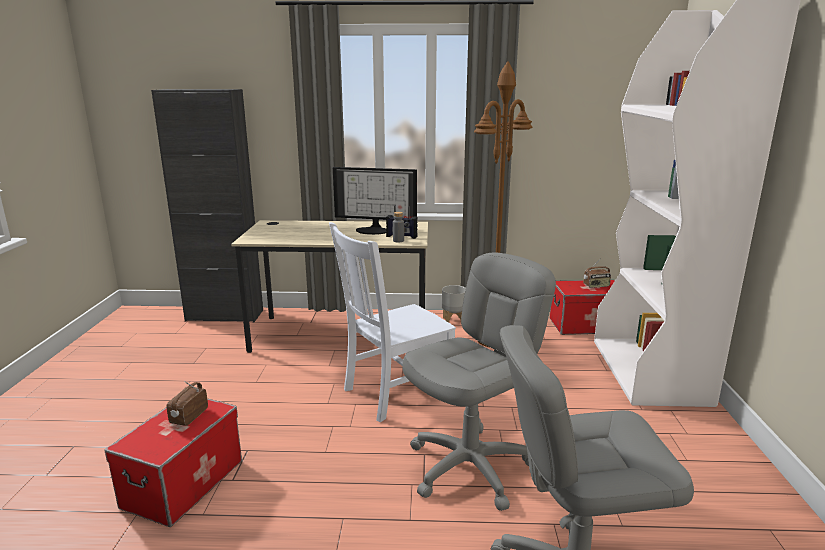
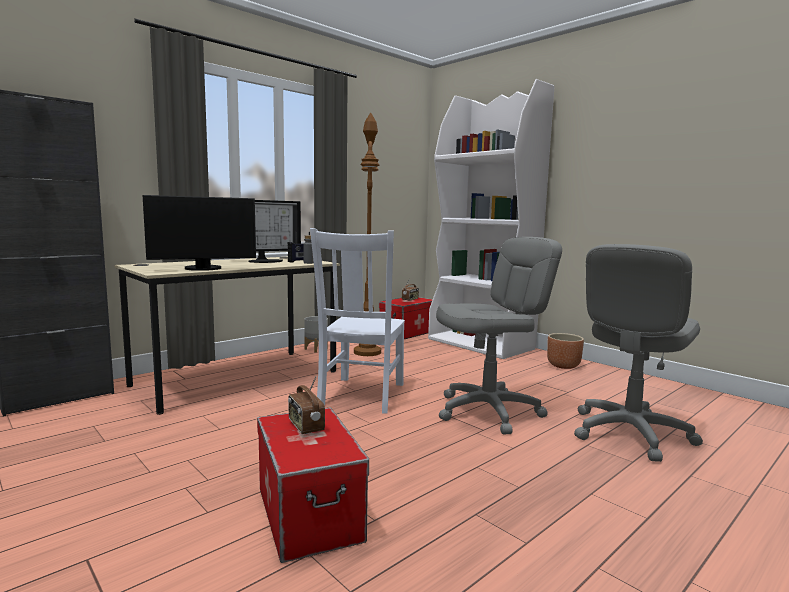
camera: 45 degrees left, 10 degrees down
grey office chair [402,253,556,511] -> grey office chair turned 60 degrees clockwise [436,237,562,434]
none -> monitor [143,195,256,271]
none -> brown planter [547,333,584,369]

